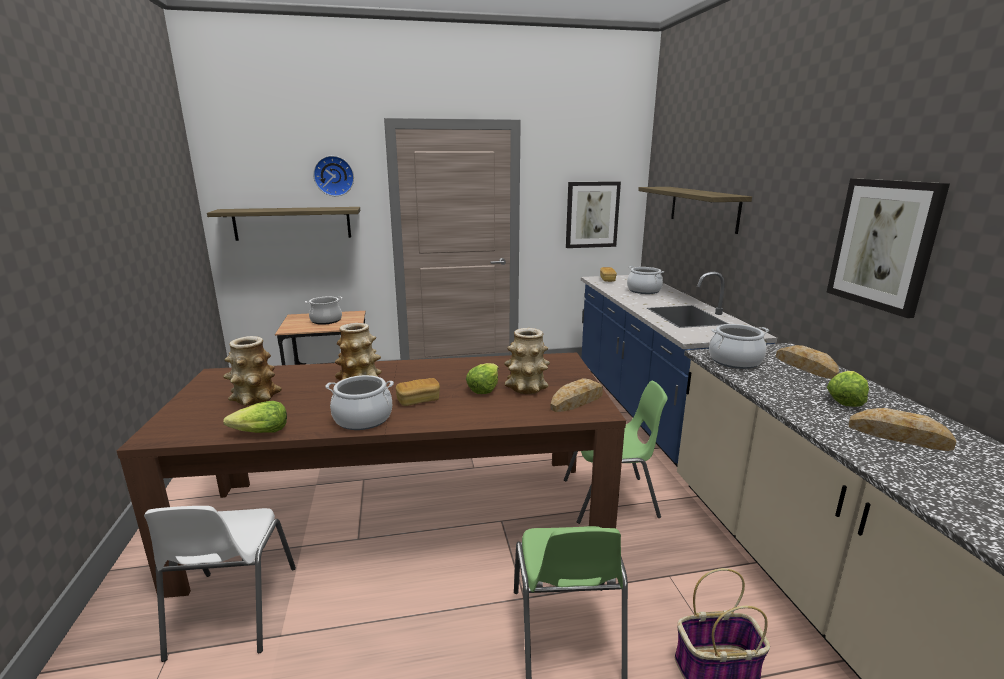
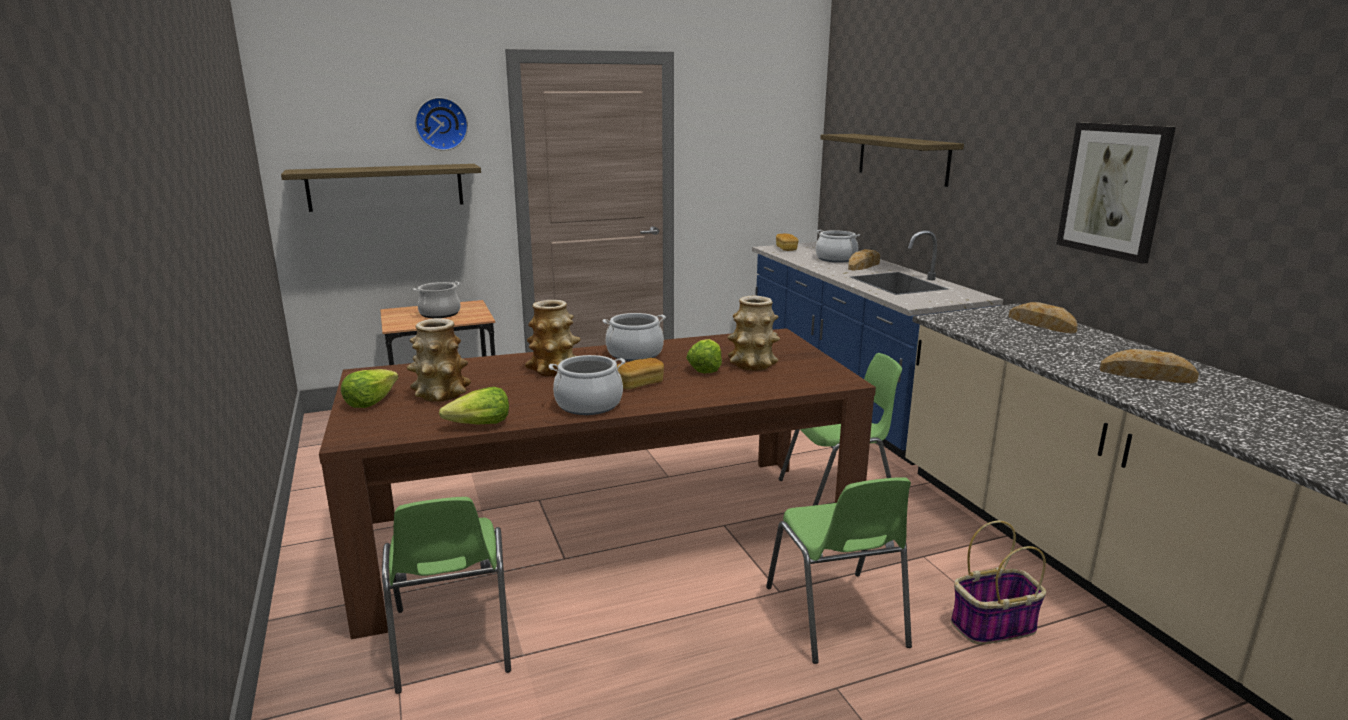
camera: 10 degrees left, 0 degrees up
white chair [144,506,296,662] -> green chair [382,497,511,694]
bread [550,378,603,412] -> bread moved to [848,249,880,271]
picture [566,181,621,248] -> none
cooking pot [709,324,769,369] -> cooking pot moved to [602,313,666,361]
lettuce [827,371,869,407] -> lettuce moved to [341,369,399,408]

